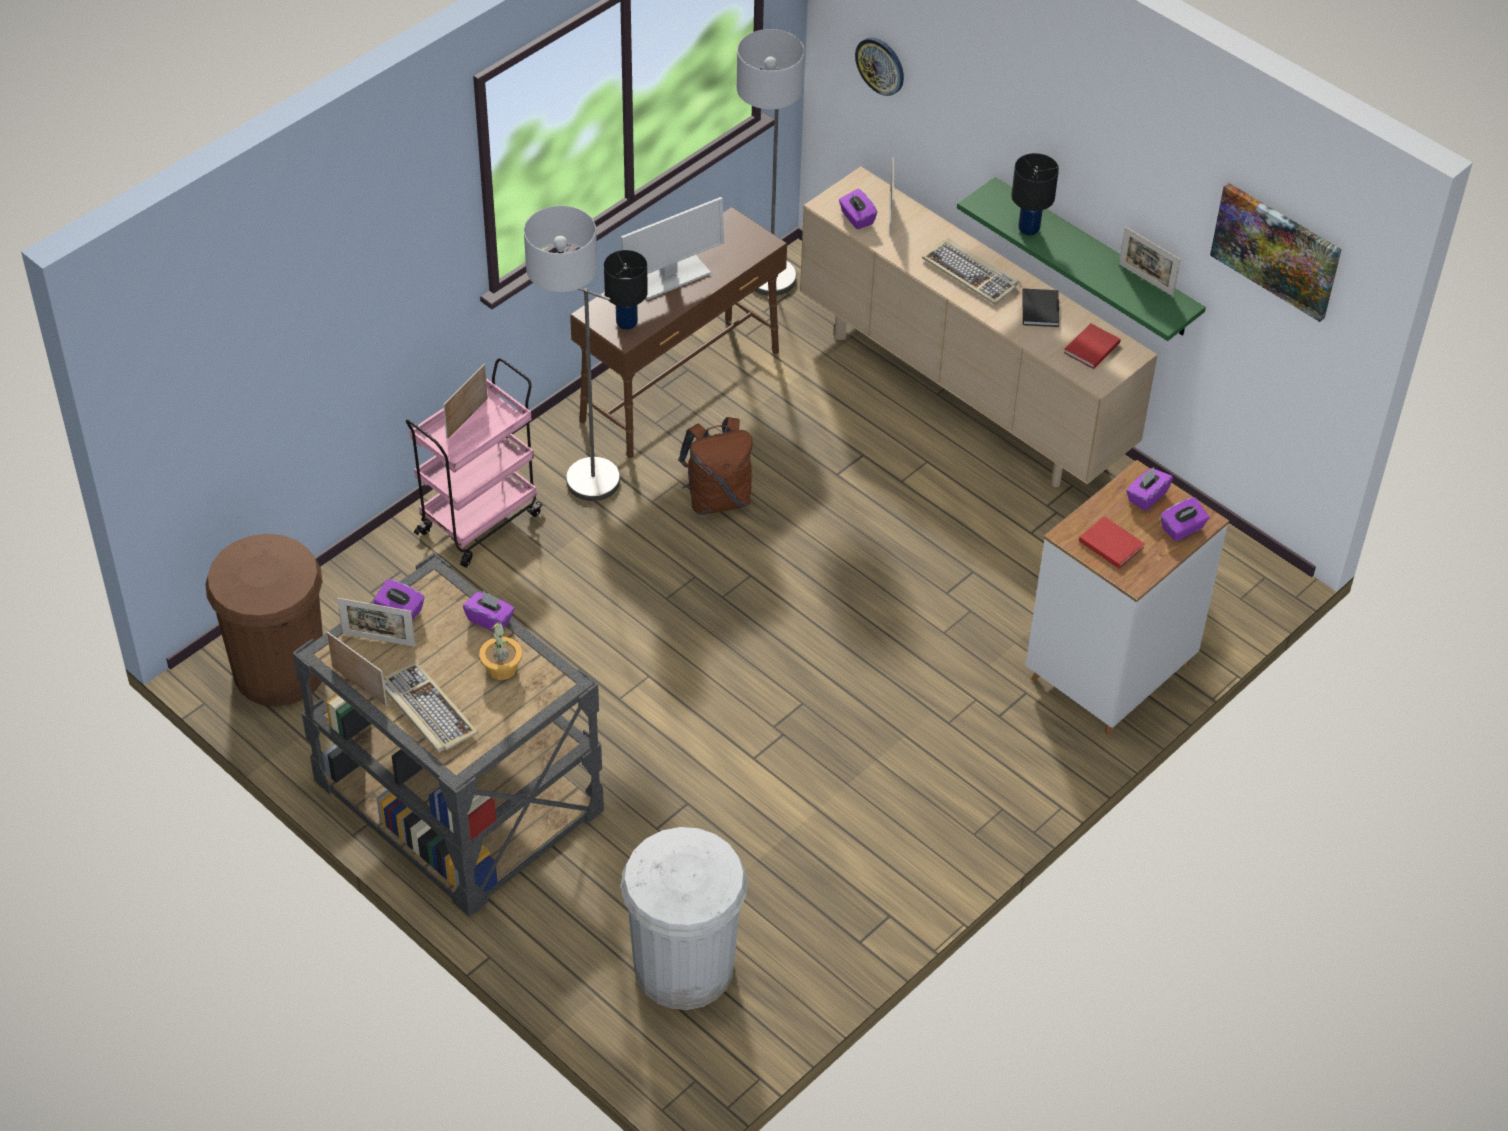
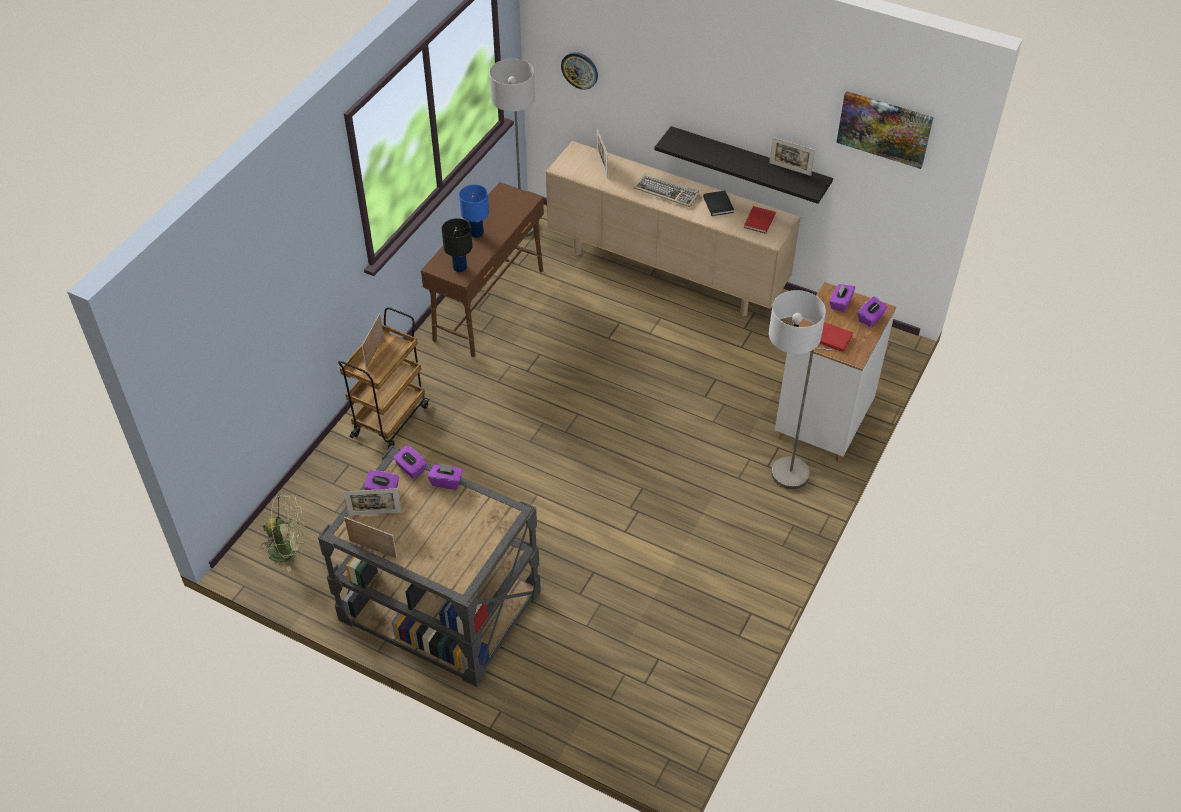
camera: 15 degrees left, 0 degrees up
brown trash can [205,534,323,707] -> green fan [261,495,306,572]
keyboard [384,661,478,752] -> none
pink cart [406,358,545,568] -> brown cart [338,307,430,449]
potted plant [479,622,522,680] -> none
grey floor lamp [524,206,620,501] -> grey floor lamp moved to [769,290,833,489]
monitor [621,197,724,300] -> blue table lamp [459,185,489,238]
white trash can [621,827,747,1010] -> none
brown backpack [678,417,752,515] -> none
purple tissue box [839,189,877,230] -> purple tissue box moved to [393,445,427,479]
green shelf [957,177,1206,341] -> black shelf [654,126,833,204]
black table lamp [1011,153,1059,236] -> none

